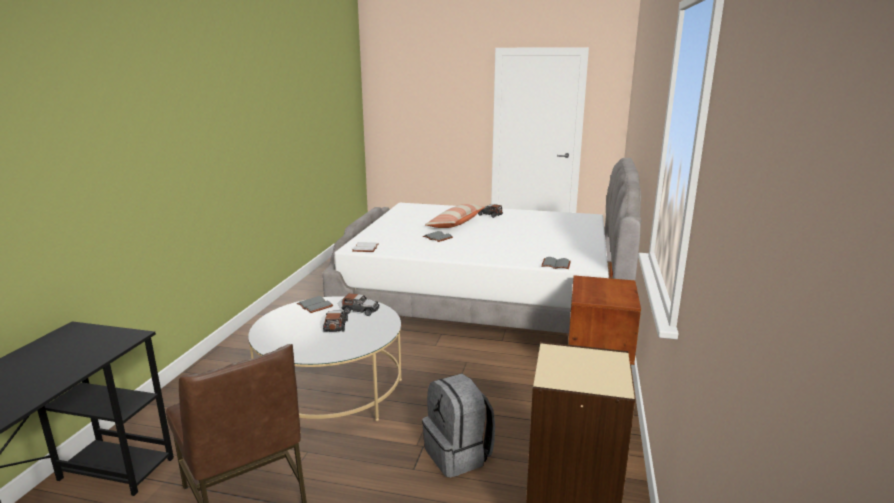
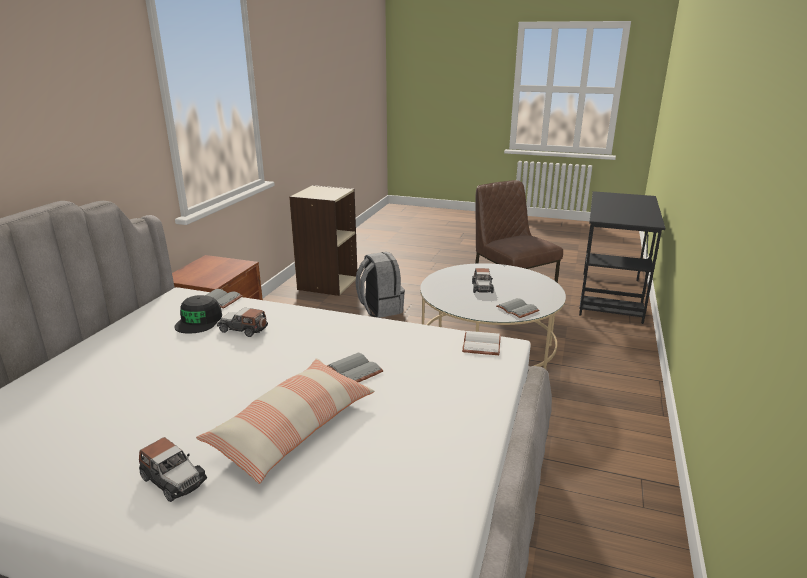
camera: 175 degrees left, 5 degrees up
toy car [342,293,380,316] -> toy car moved to [217,308,268,337]
none -> black cap [174,295,222,334]

